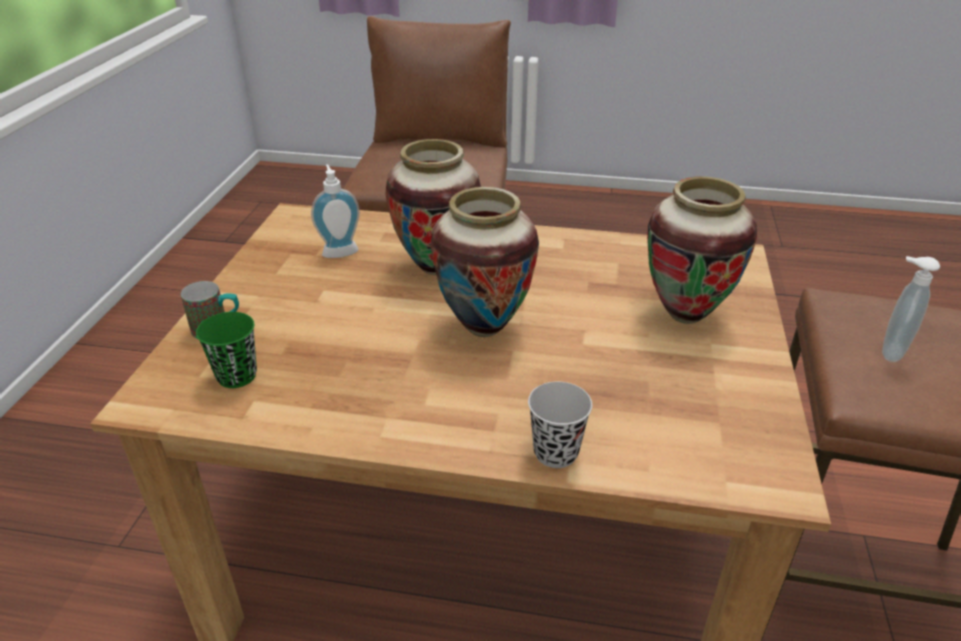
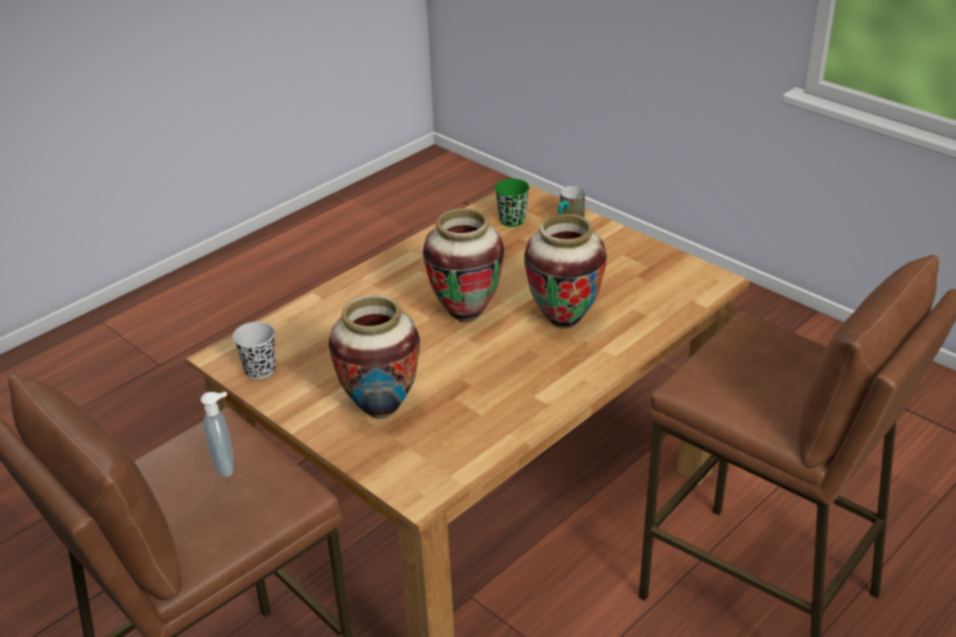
camera: 125 degrees right, 0 degrees up
soap dispenser [311,164,360,258] -> none
black cup [528,382,592,468] -> black cup moved to [233,322,275,379]

